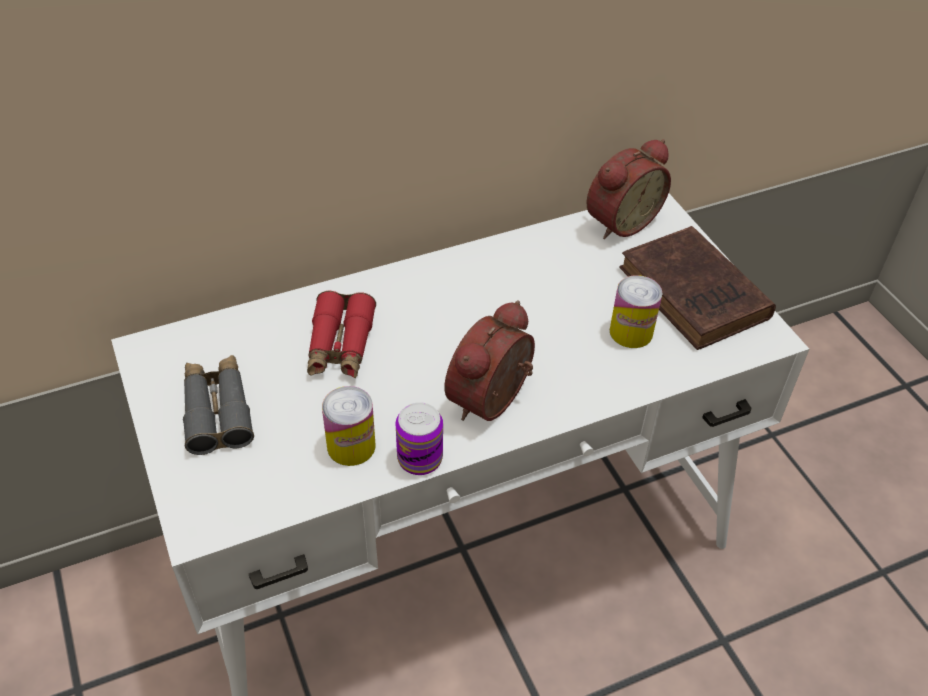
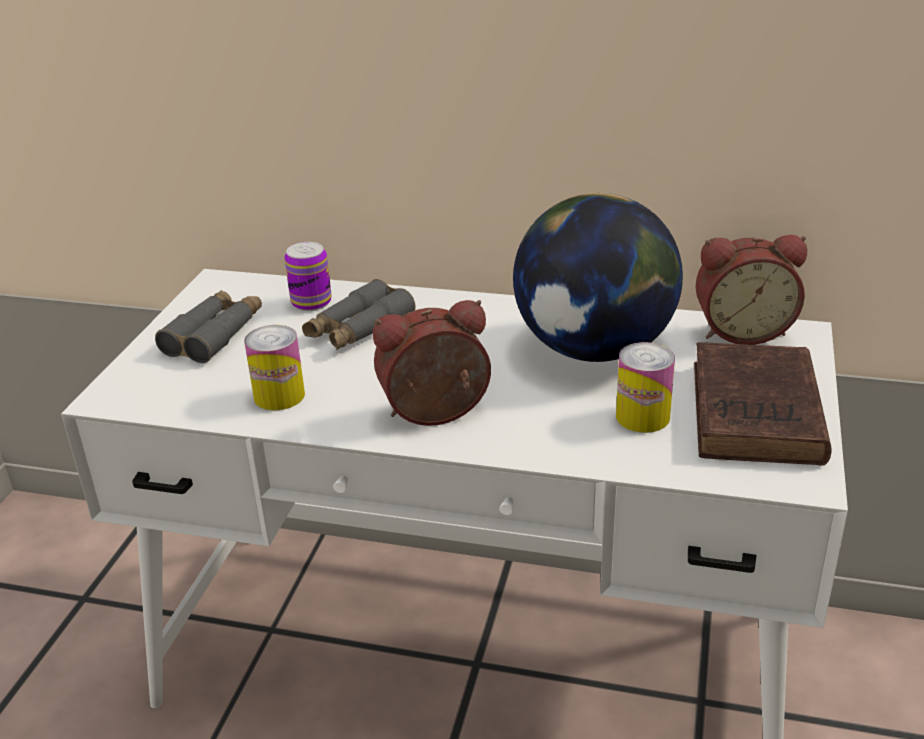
camera: 40 degrees right, 15 degrees down
red binoculars [307,291,376,378] -> grey binoculars [302,279,416,350]
can [396,402,443,475] -> can moved to [284,242,332,311]
none -> globe [513,193,683,362]

